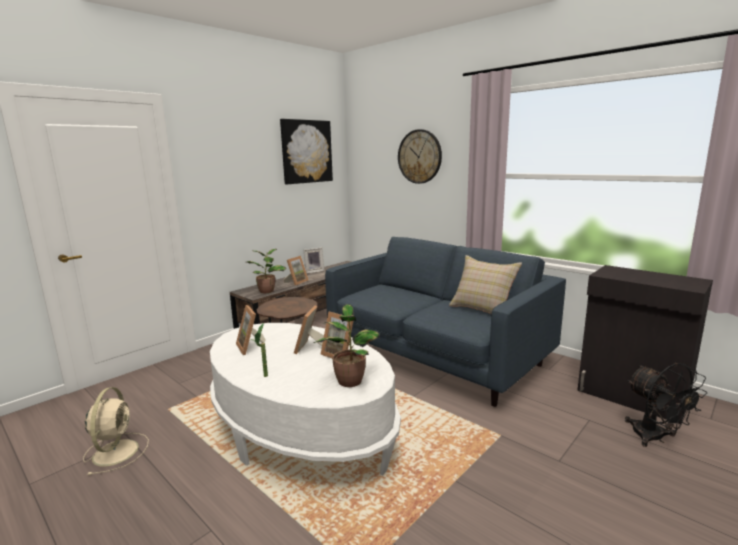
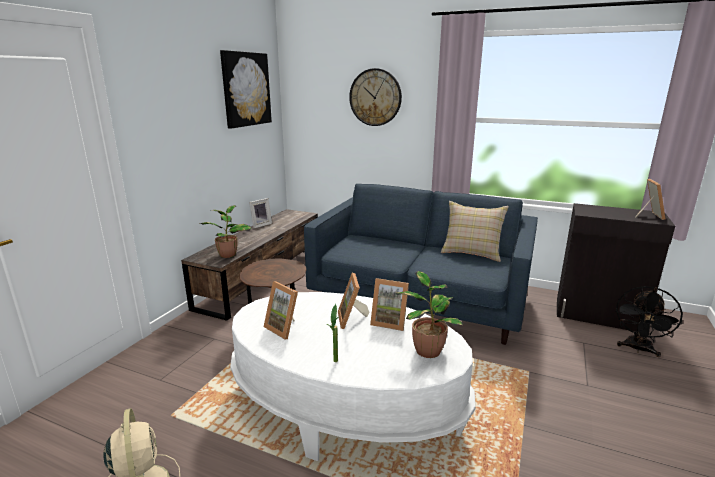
camera: 20 degrees left, 5 degrees up
picture frame [284,256,309,286] -> picture frame moved to [635,179,665,220]
black fan [625,363,707,447] -> black fan turned 75 degrees clockwise [616,286,683,357]

